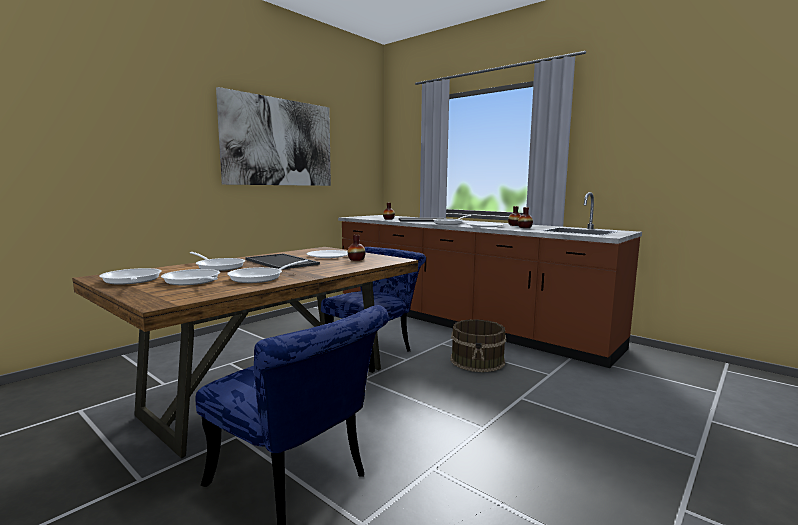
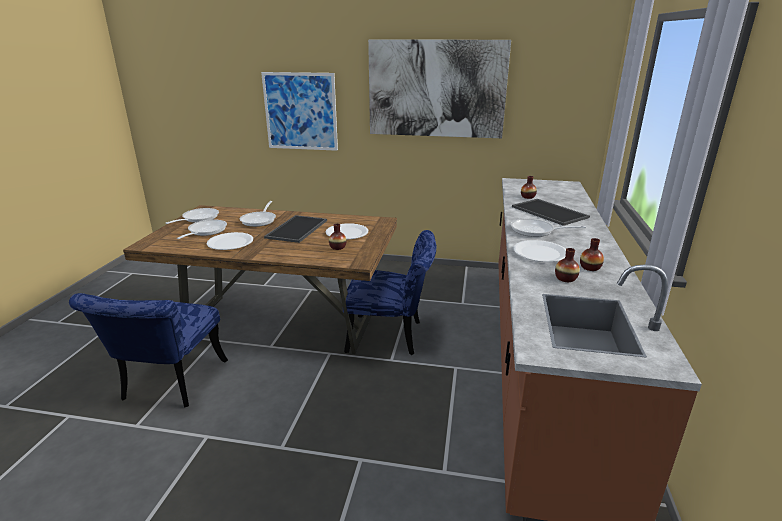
camera: 60 degrees right, 15 degrees up
frying pan [227,260,308,283] -> white plate [207,232,253,250]
brown bucket [451,319,506,372] -> none
none -> picture [261,72,338,151]

